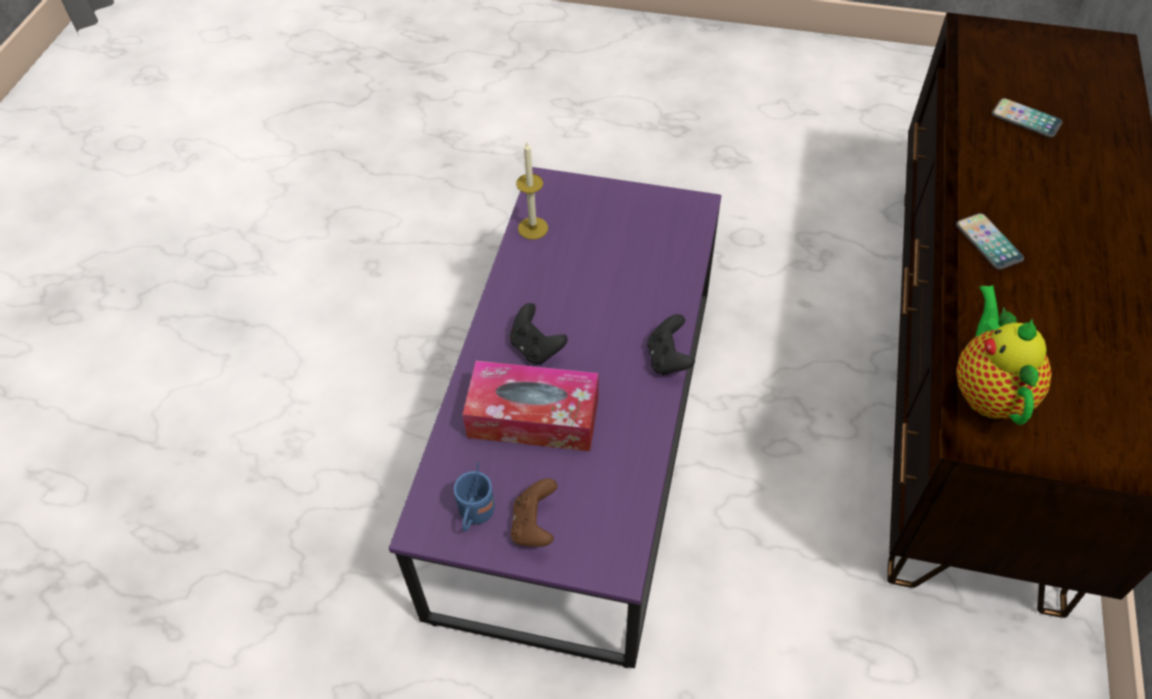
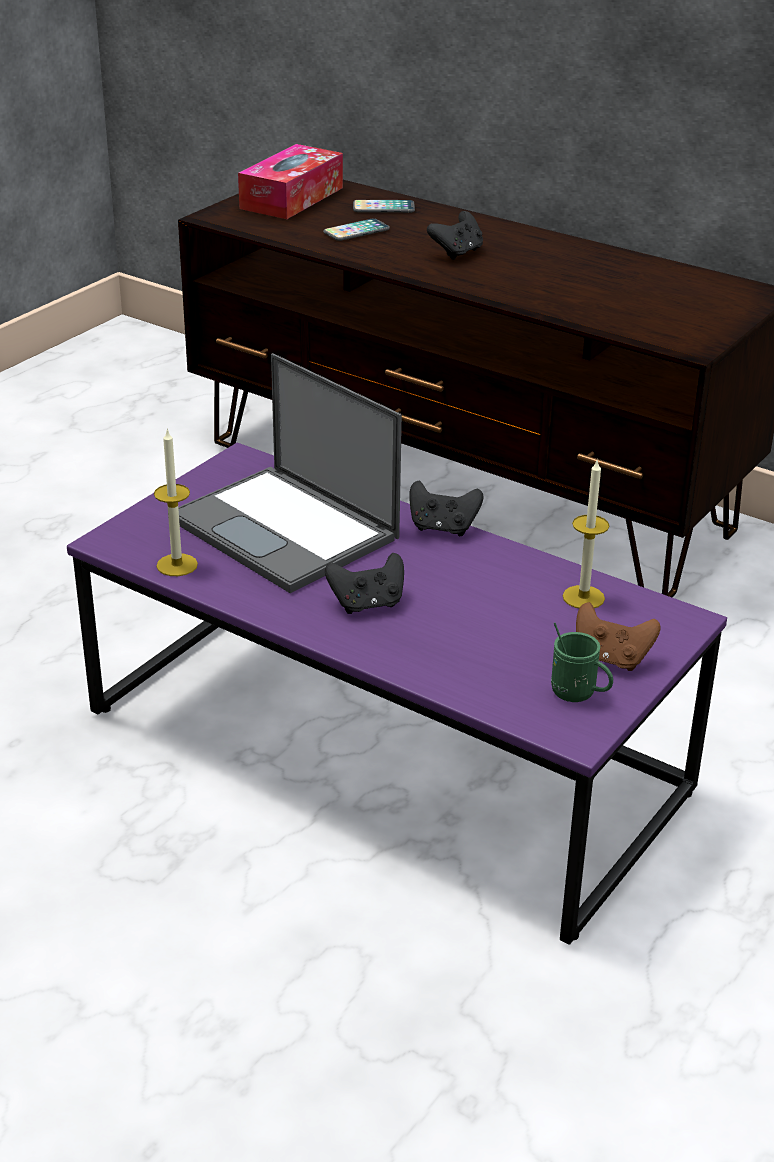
camera: 70 degrees left, 20 degrees down
blue mug [454,462,495,532] -> green mug [551,623,613,702]
tissue box [463,361,599,451] -> tissue box moved to [238,144,343,219]
phone [956,213,1024,270] -> phone moved to [353,200,415,213]
teapot [956,285,1052,425] -> none
none -> laptop [168,353,402,593]
none -> black game controller [427,211,483,260]
none -> candle [563,461,609,608]

